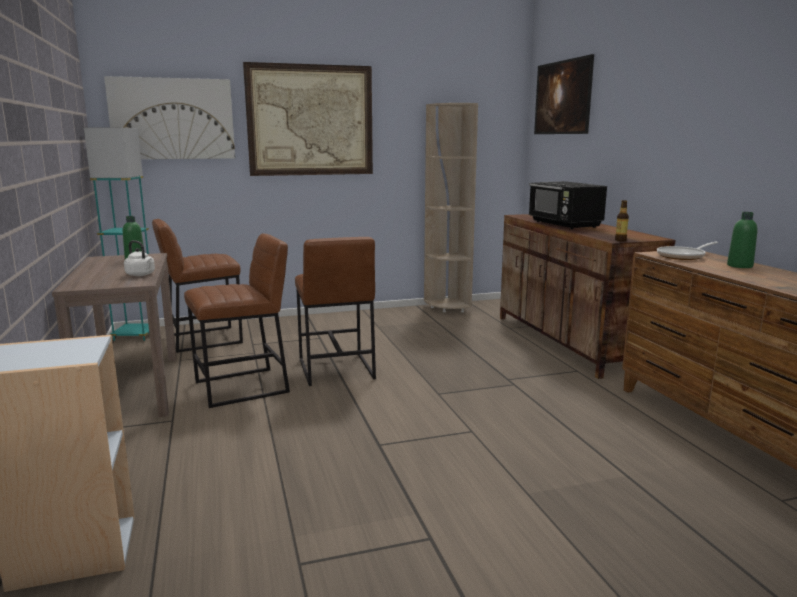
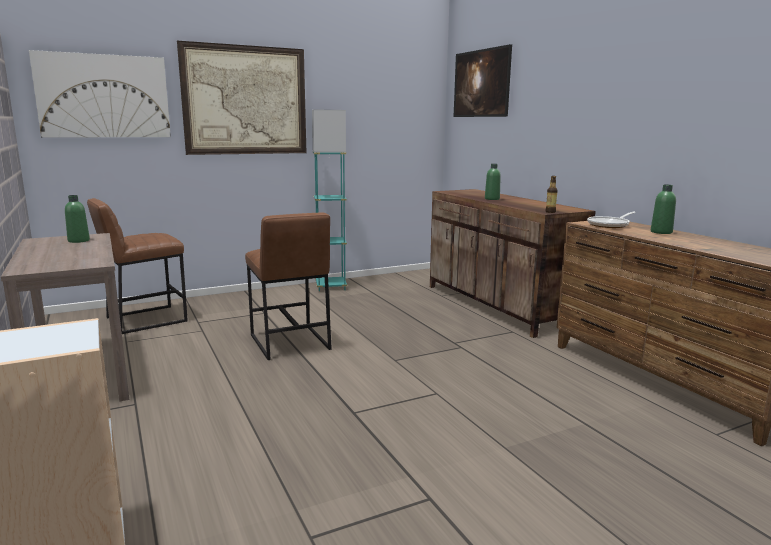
camera: 10 degrees left, 0 degrees up
turquoise floor lamp [84,128,149,341] -> turquoise floor lamp moved to [312,109,347,291]
white kettle [124,240,155,276] -> none
brown chair [184,233,290,408] -> none
beige bookcase [424,103,478,312] -> none
black microwave [529,181,607,229] -> green bottle [485,164,501,200]

